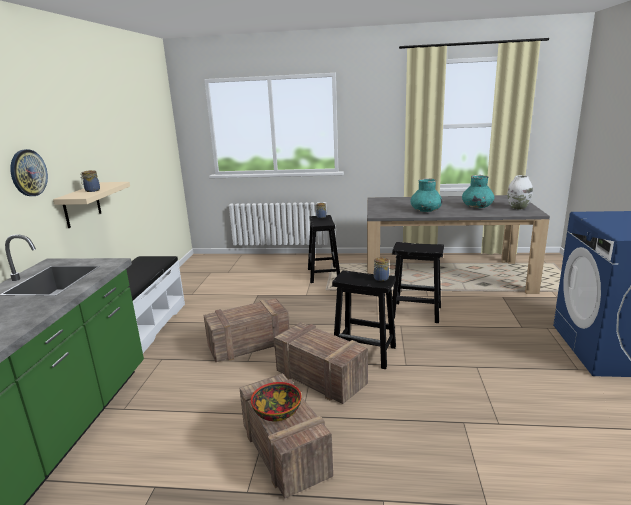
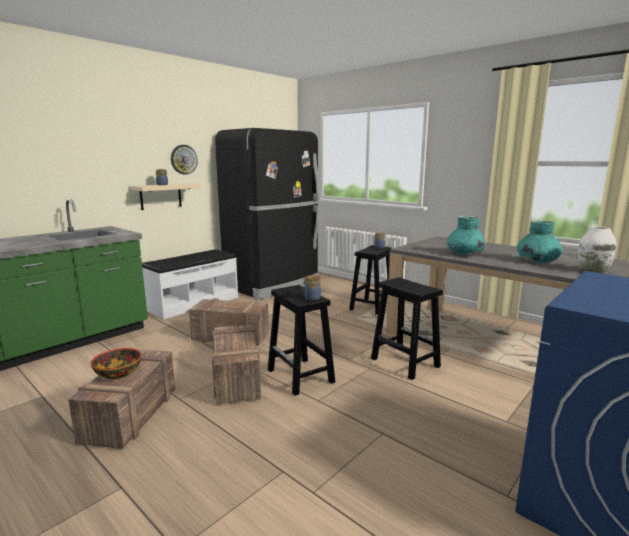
camera: 35 degrees right, 5 degrees down
wall clock [10,149,48,196] -> wall clock moved to [171,145,198,175]
none -> black fridge [215,128,320,299]

